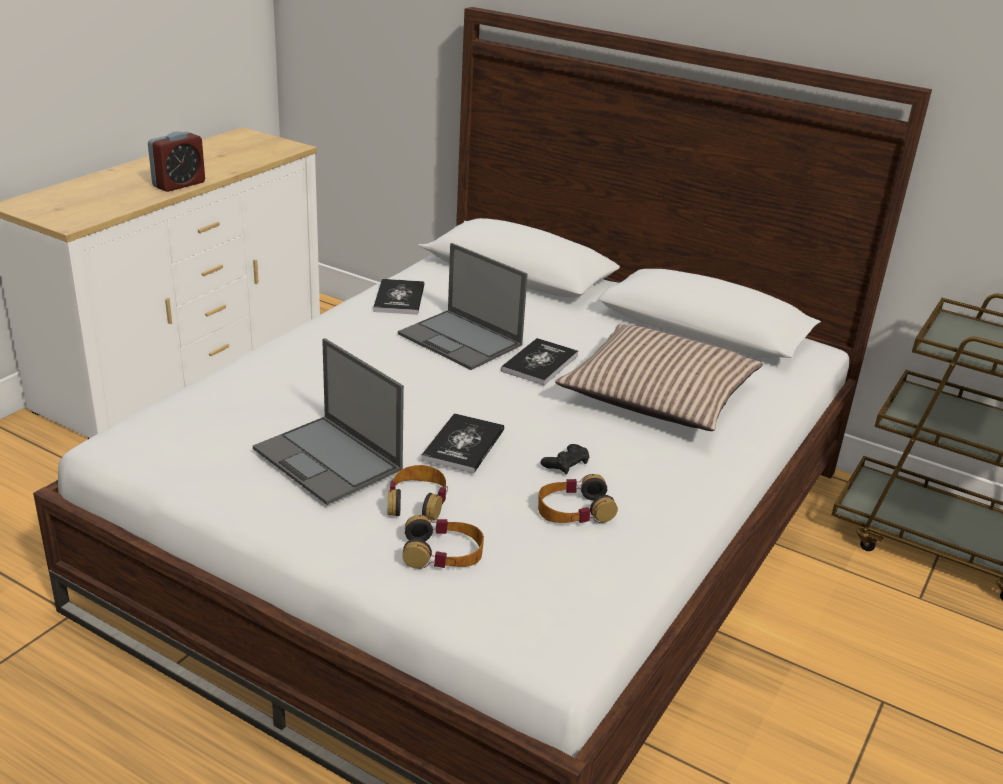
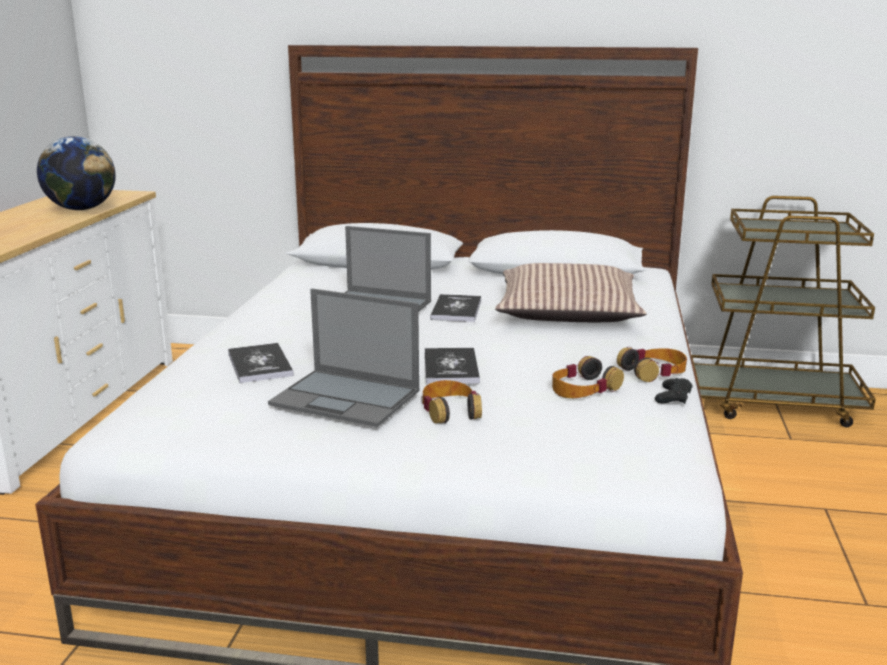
camera: 20 degrees left, 10 degrees down
alarm clock [148,131,205,192] -> none
book [373,279,425,315] -> book moved to [228,343,294,383]
headphones [402,515,484,569] -> headphones moved to [617,347,687,382]
black game controller [541,444,589,474] -> black game controller moved to [655,378,692,404]
none -> globe [37,136,116,210]

